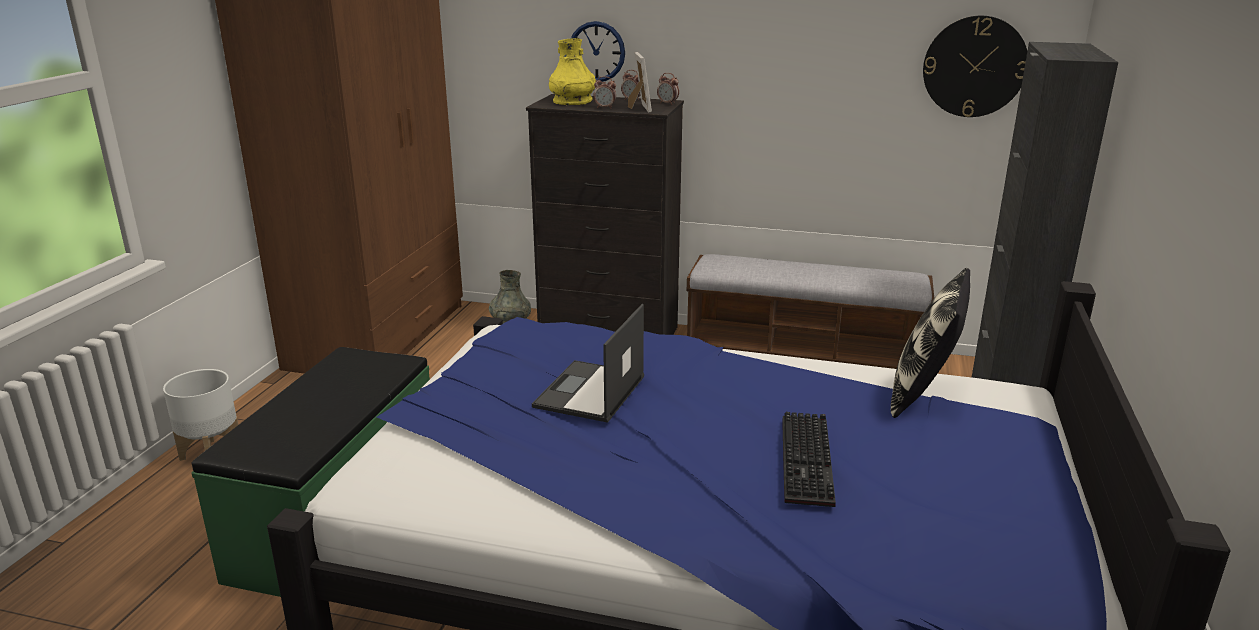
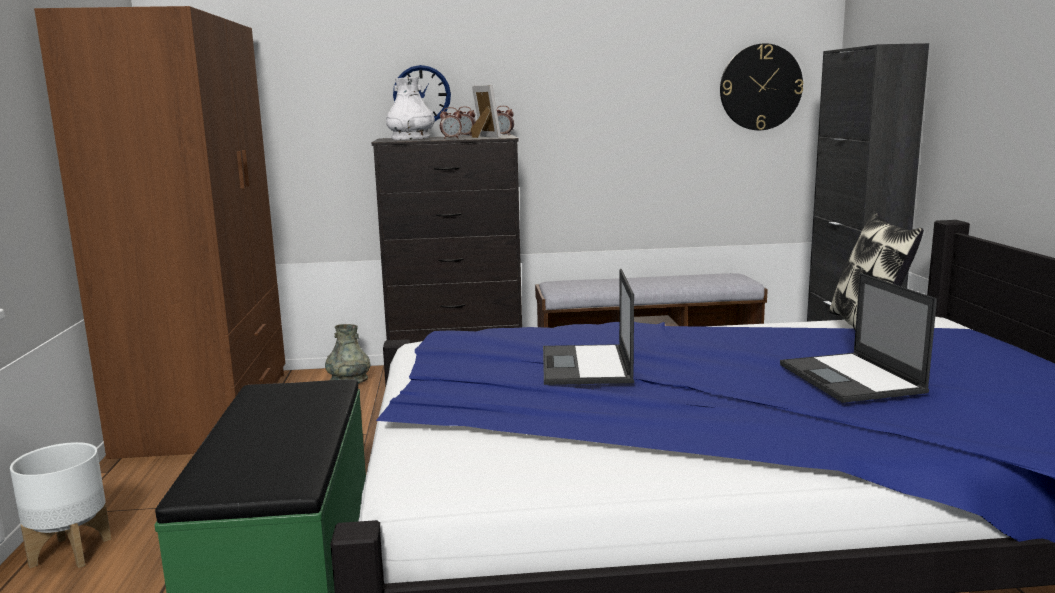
camera: 20 degrees left, 10 degrees down
yellow vase [549,38,596,105] -> white vase [386,77,435,140]
keyboard [783,412,836,507] -> laptop [780,273,937,403]

